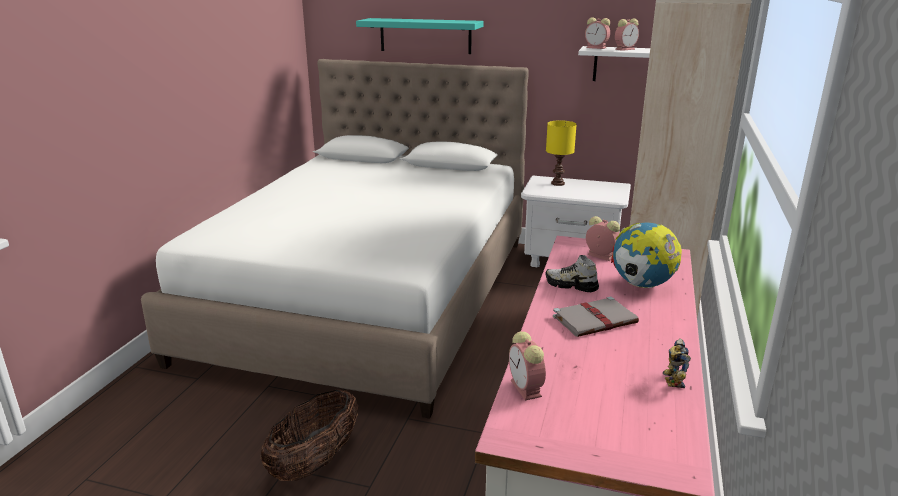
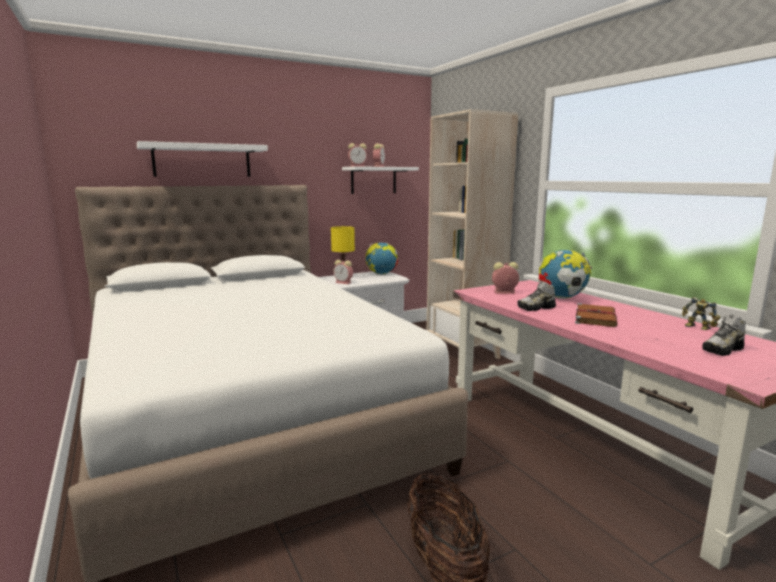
camera: 45 degrees left, 10 degrees down
turquoise shelf [356,18,483,54] -> white shelf [137,141,268,177]
alarm clock [509,331,546,400] -> alarm clock moved to [333,260,353,284]
grey book [553,297,639,337] -> brown book [575,303,617,327]
none -> globe [366,242,398,275]
none -> shoe [702,314,746,356]

